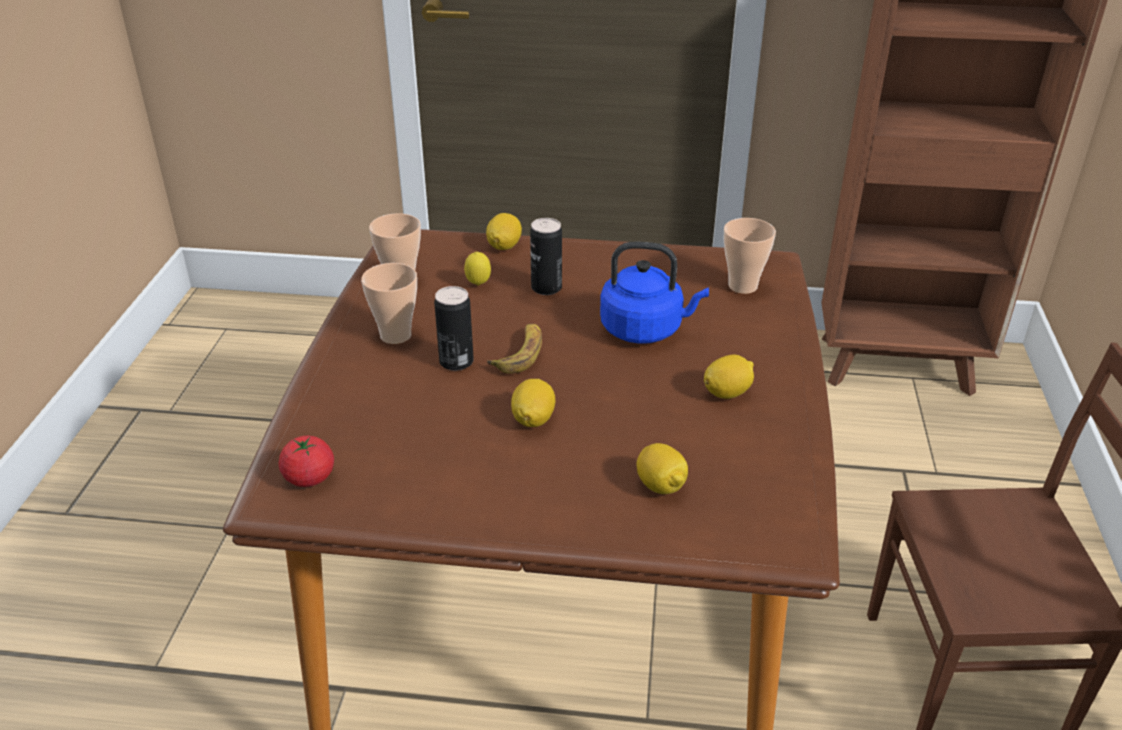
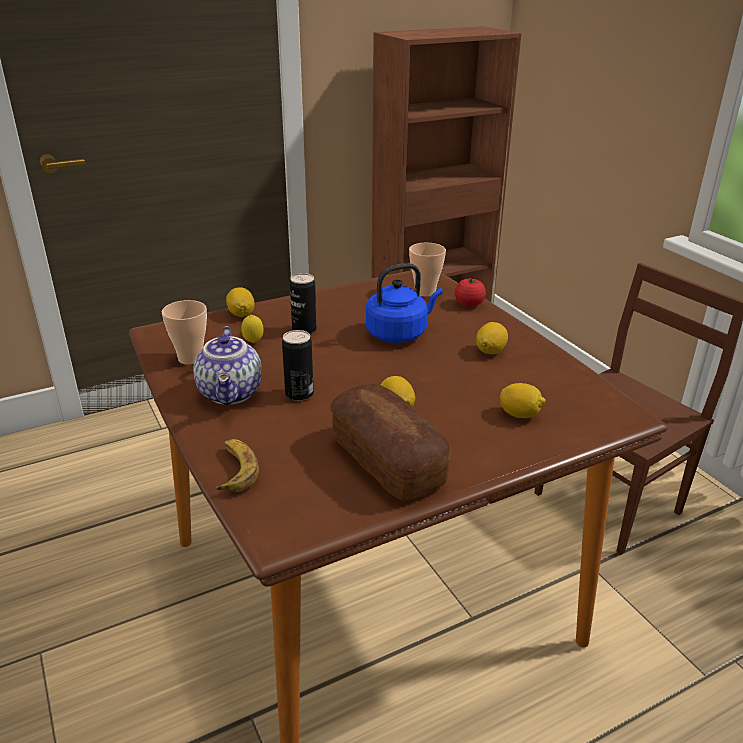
camera: 35 degrees left, 5 degrees down
tomato [278,436,334,487] -> tomato moved to [455,278,486,307]
cup [361,263,417,344] -> teapot [193,326,262,405]
banana [487,324,542,374] -> banana moved to [215,439,259,492]
none -> bread [331,384,451,501]

